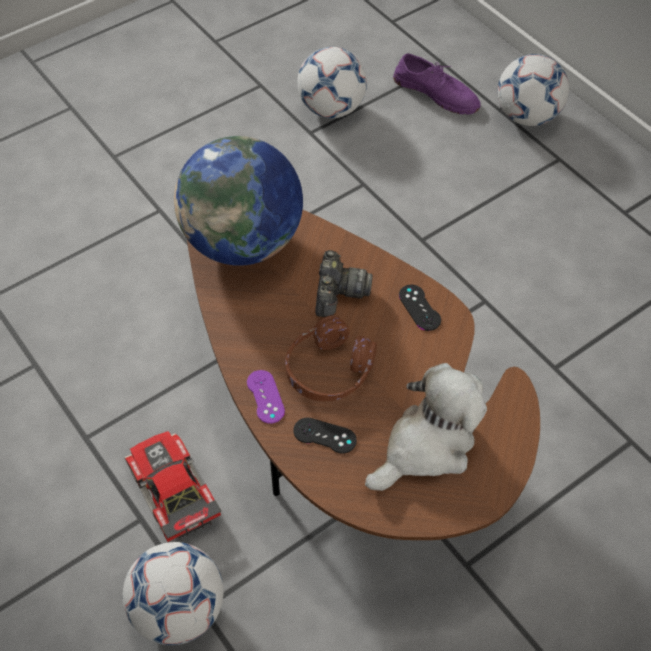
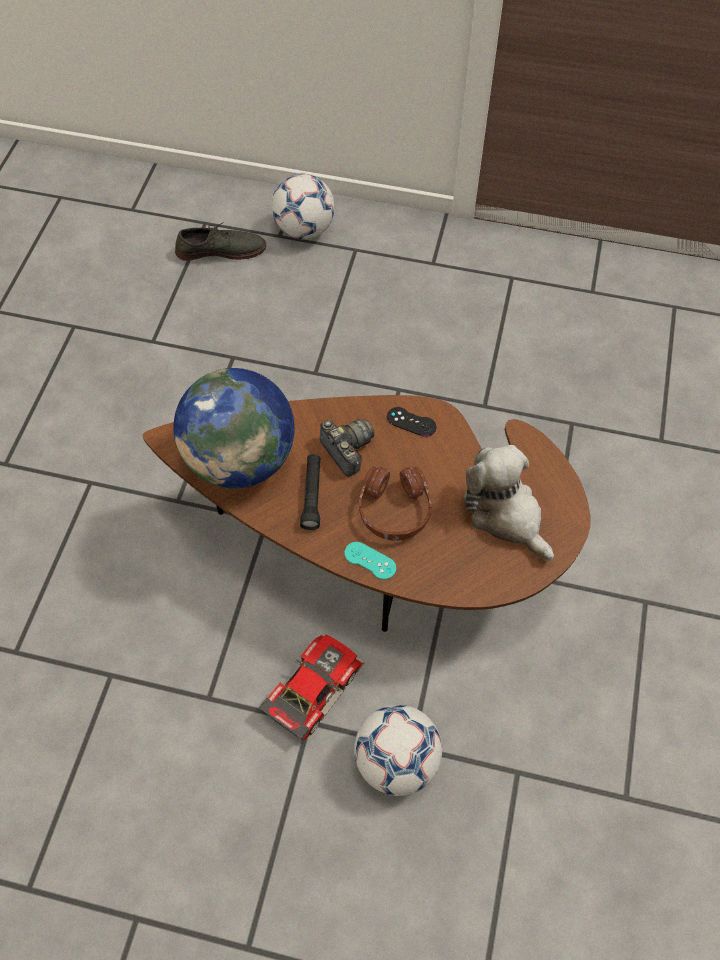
camera: 40 degrees left, 5 degrees up
toy car [124,431,221,542] -> toy car turned 105 degrees clockwise [259,634,365,740]
purple game controller [247,370,285,424] -> turquoise game controller [344,542,396,580]
black game controller [293,418,357,454] -> none
football [298,47,367,118] -> none
plush toy [365,363,487,491] -> plush toy turned 45 degrees counterclockwise [463,445,554,561]
purple shoe [393,53,481,115] -> grey shoe [175,222,266,261]
none -> black flashlight [300,454,321,530]

